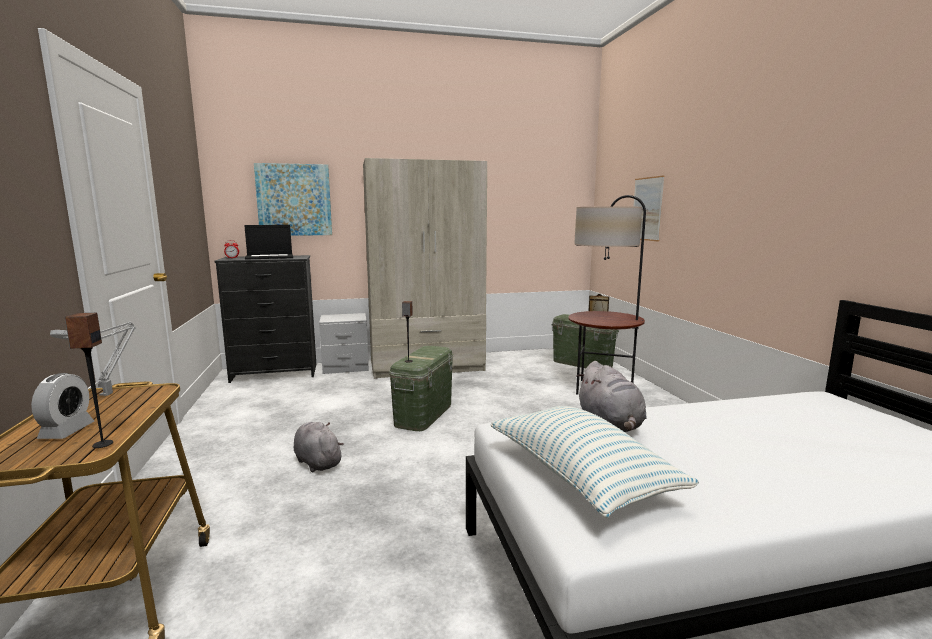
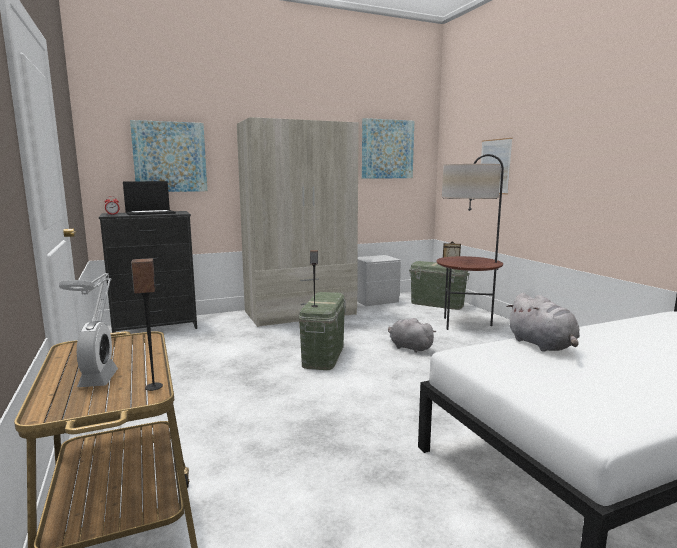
camera: 10 degrees left, 0 degrees up
grey plush toy [294,422,344,472] -> grey plush toy moved to [388,318,436,353]
grey nightstand [319,313,369,374] -> grey nightstand moved to [357,255,401,306]
pillow [491,406,699,518] -> none
none -> picture [362,118,414,178]

